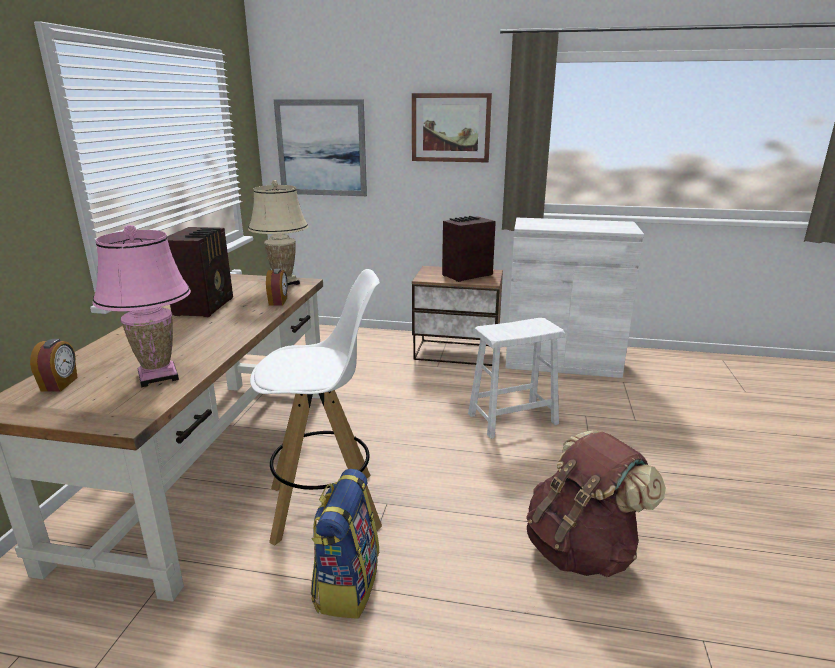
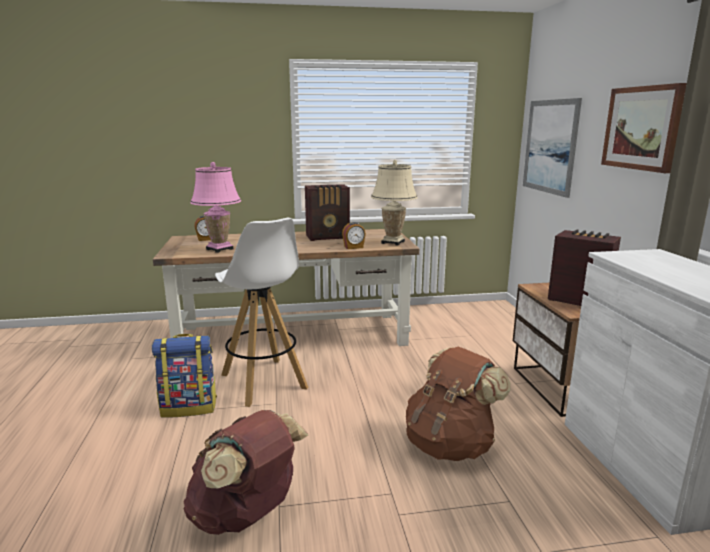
camera: 70 degrees right, 5 degrees down
white stool [468,318,565,439] -> brown backpack [406,347,511,461]

